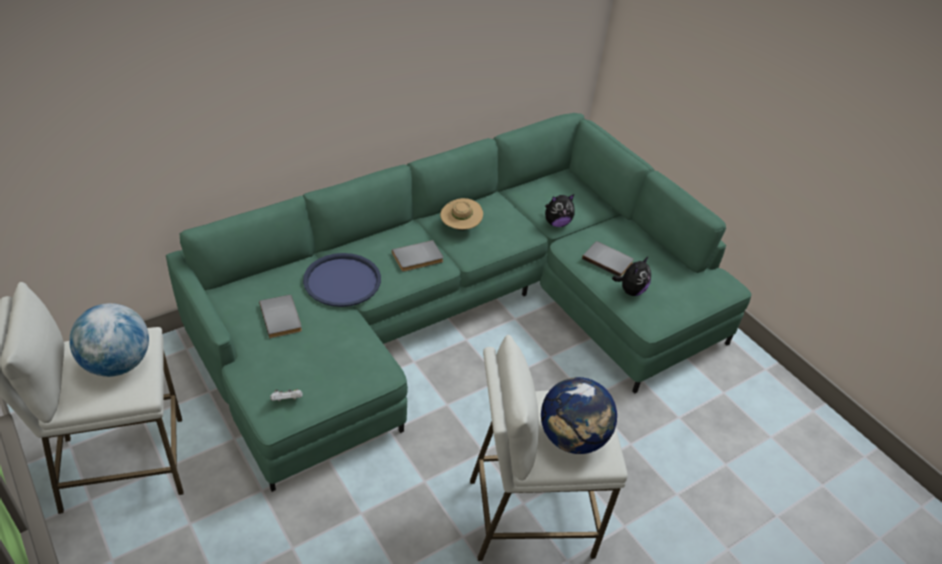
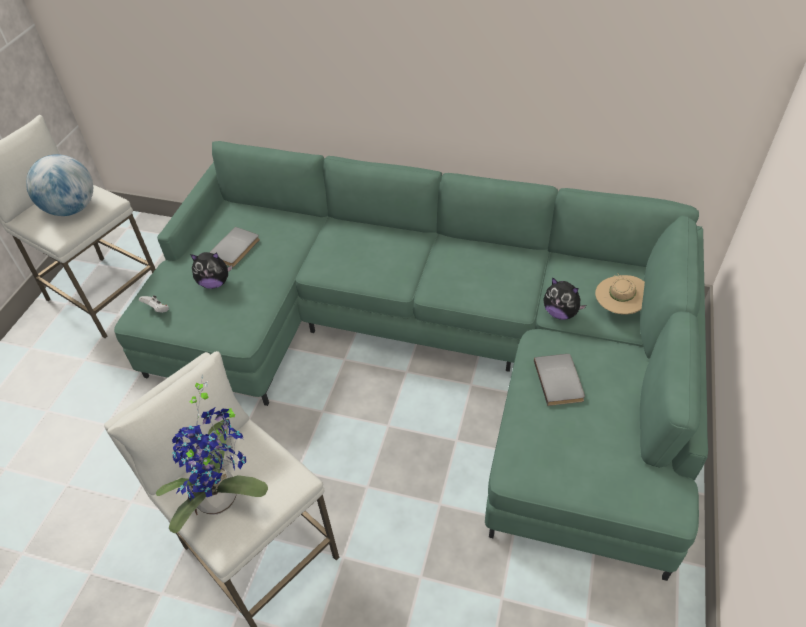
camera: 55 degrees right, 5 degrees up
blue tray [303,253,381,307] -> none
grey book [392,240,444,272] -> none
beige hat [440,198,483,230] -> beige hat moved to [595,273,645,314]
globe [541,377,617,454] -> potted plant [156,375,268,533]
plush toy [612,256,651,296] -> plush toy moved to [190,252,232,289]

